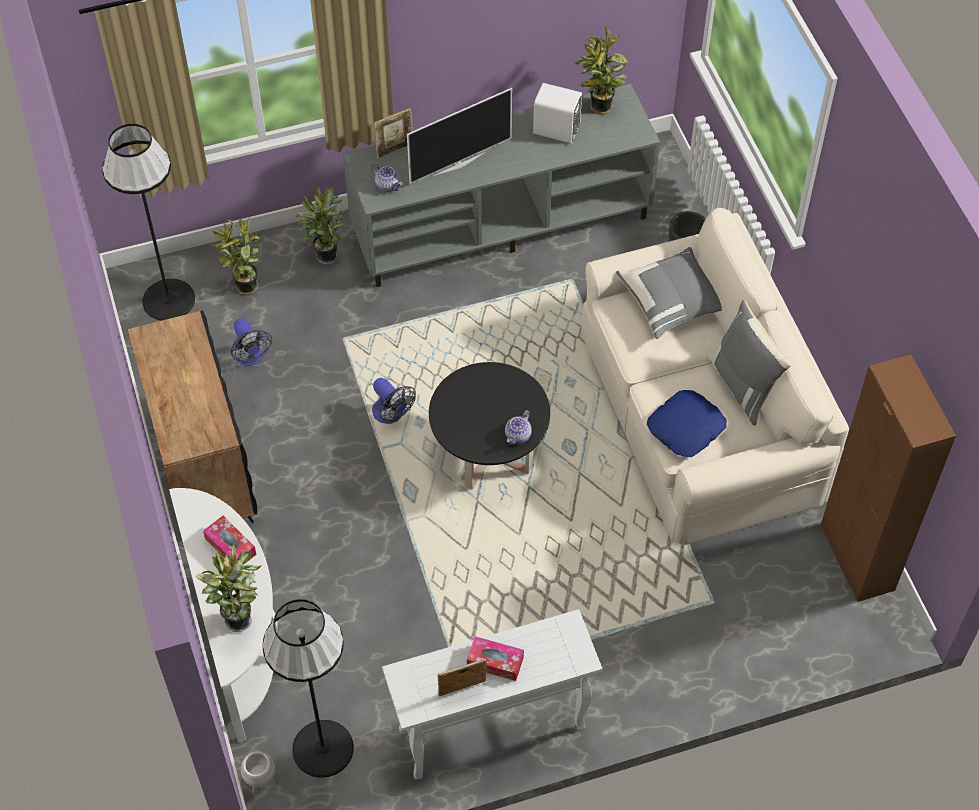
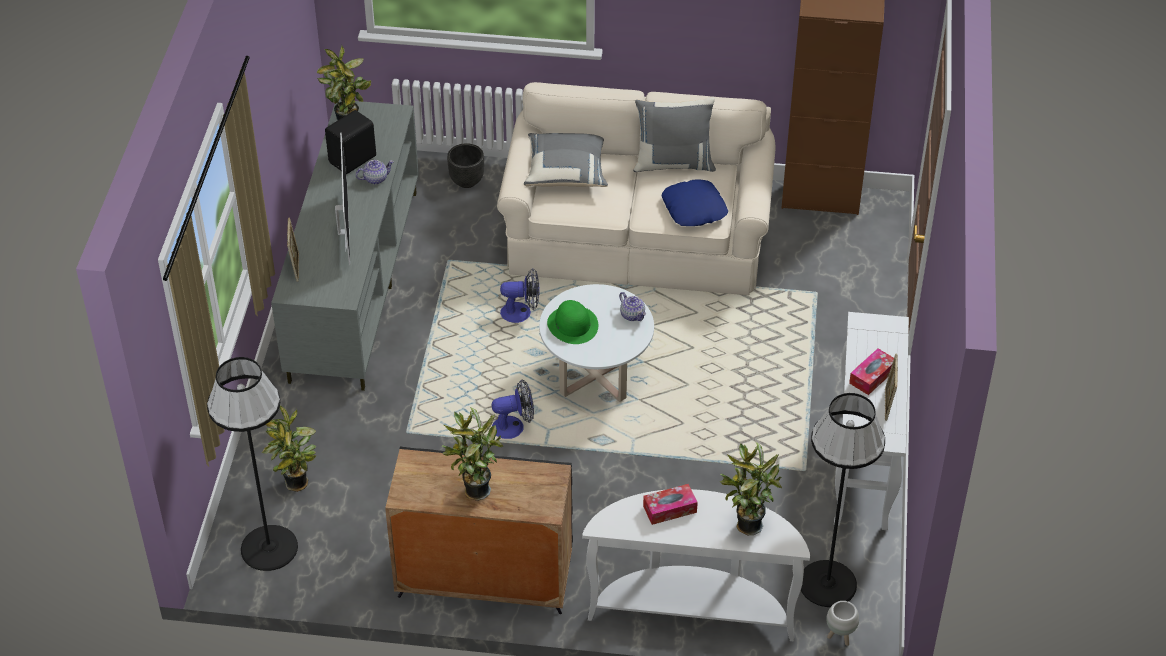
camera: 65 degrees left, 10 degrees down
fan [231,318,272,366] -> fan moved to [500,268,539,323]
potted plant [296,187,347,265] -> potted plant moved to [441,407,503,501]
teapot [371,164,402,192] -> teapot moved to [356,160,394,184]
black coffee table [429,362,550,489] -> white coffee table [539,284,654,402]
white speaker [533,83,582,143] -> black speaker [325,110,376,174]
none -> green hat [547,300,598,344]

